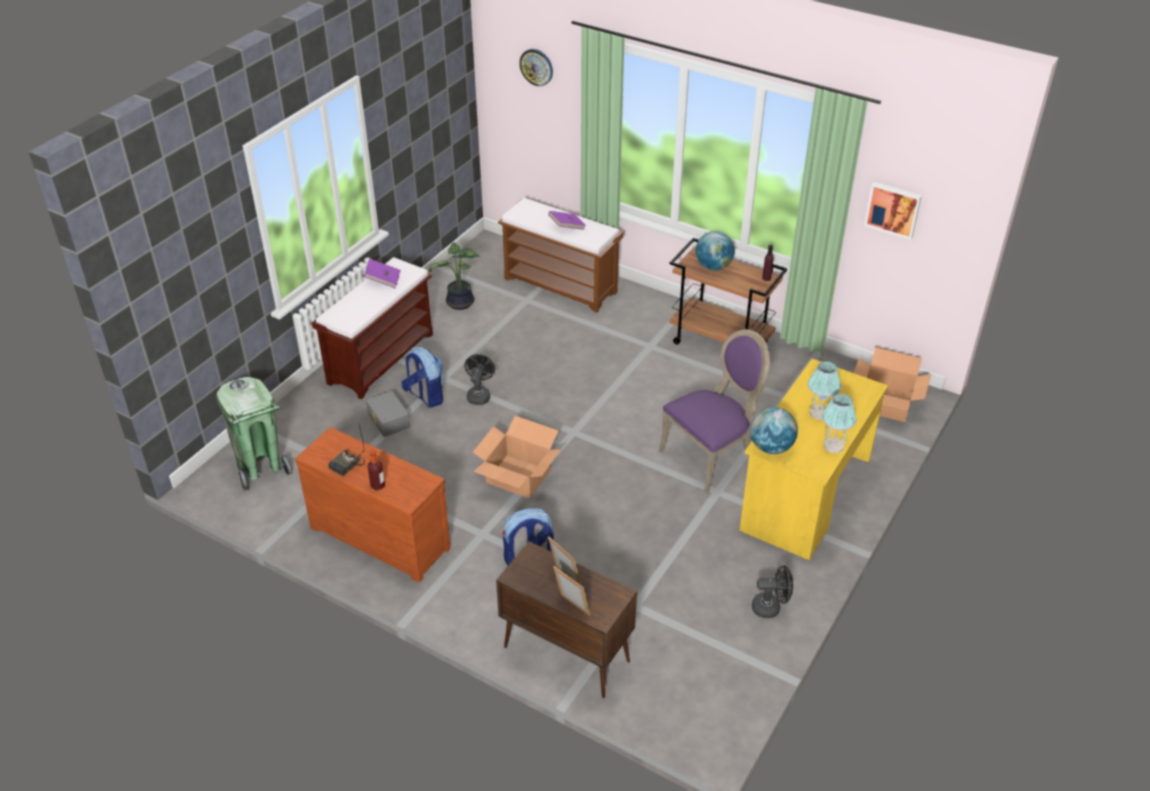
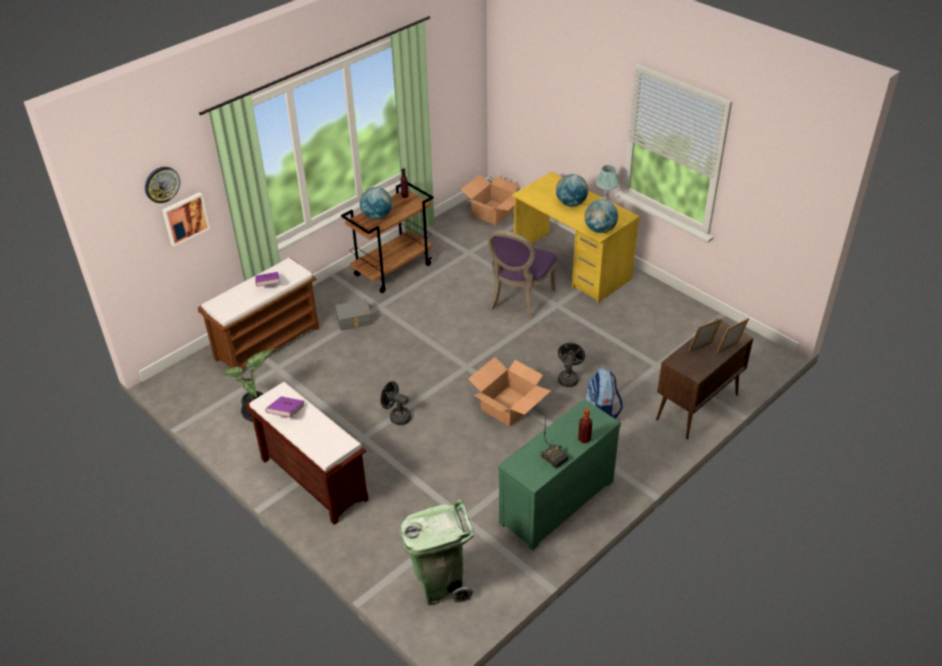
camera: 75 degrees left, 0 degrees up
brown dresser [295,427,451,583] -> green dresser [498,399,621,550]
grey storage box [366,391,410,437] -> grey storage box moved to [335,299,372,331]
backpack [401,347,444,408] -> none
purple chair [659,329,770,494] -> purple chair turned 135 degrees counterclockwise [488,230,557,320]
black fan [752,566,793,618] -> black fan moved to [558,343,585,387]
table lamp [808,361,841,420] -> globe [556,174,588,207]
picture [864,182,922,240] -> picture moved to [162,192,210,246]

